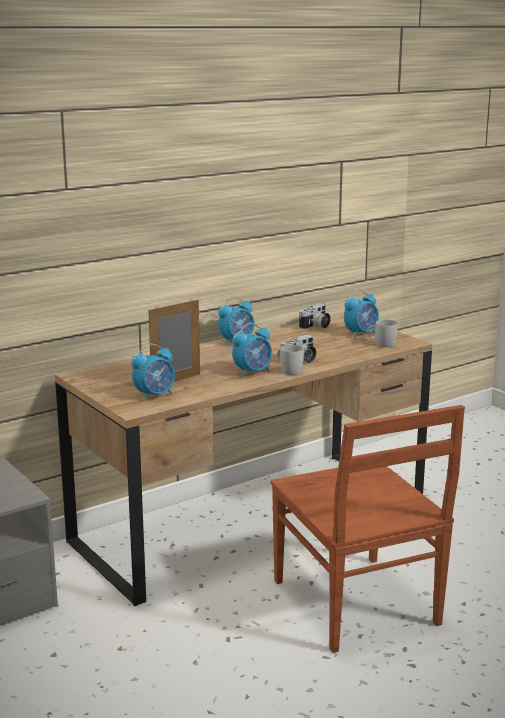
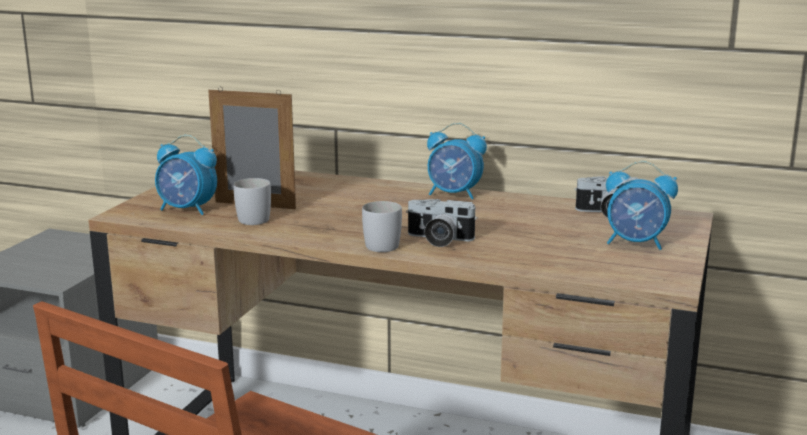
camera: 55 degrees right, 0 degrees up
alarm clock [232,323,272,377] -> none
white mug [367,320,398,347] -> white mug moved to [233,178,271,225]

